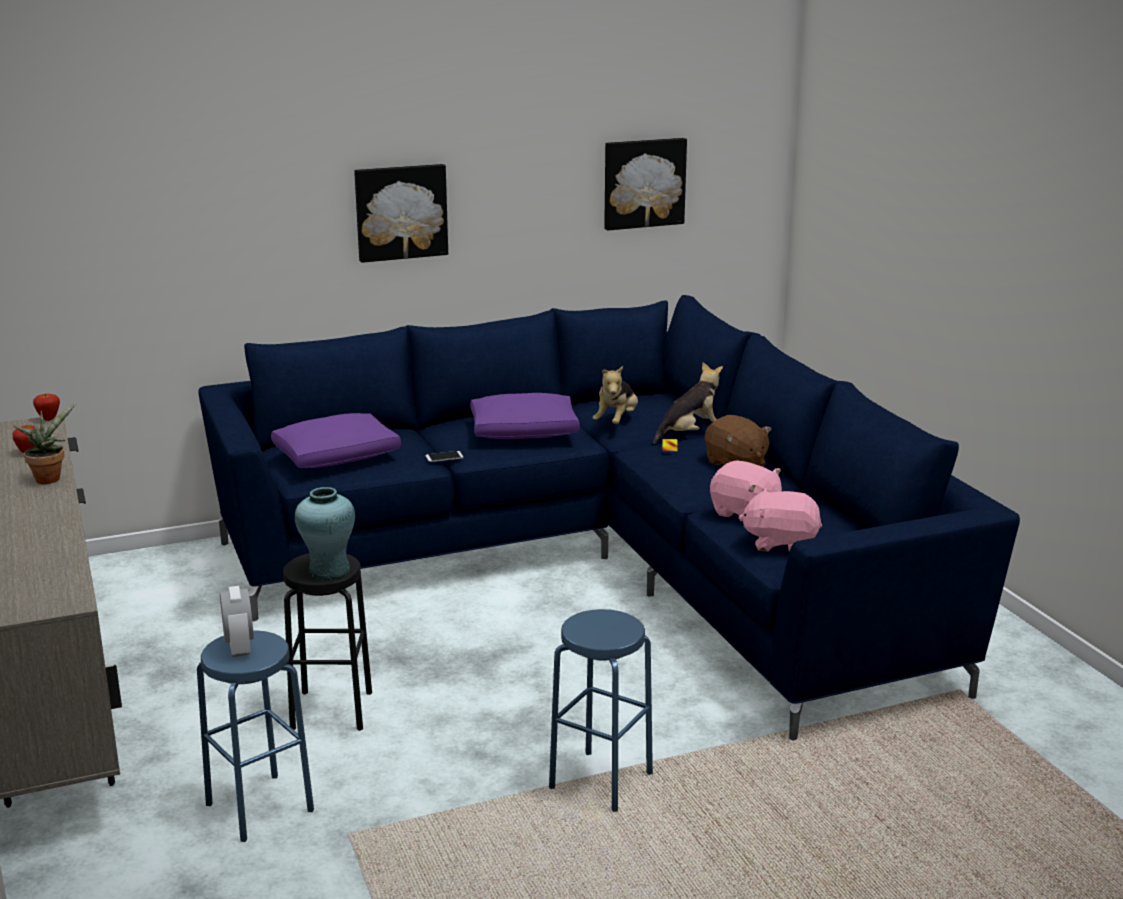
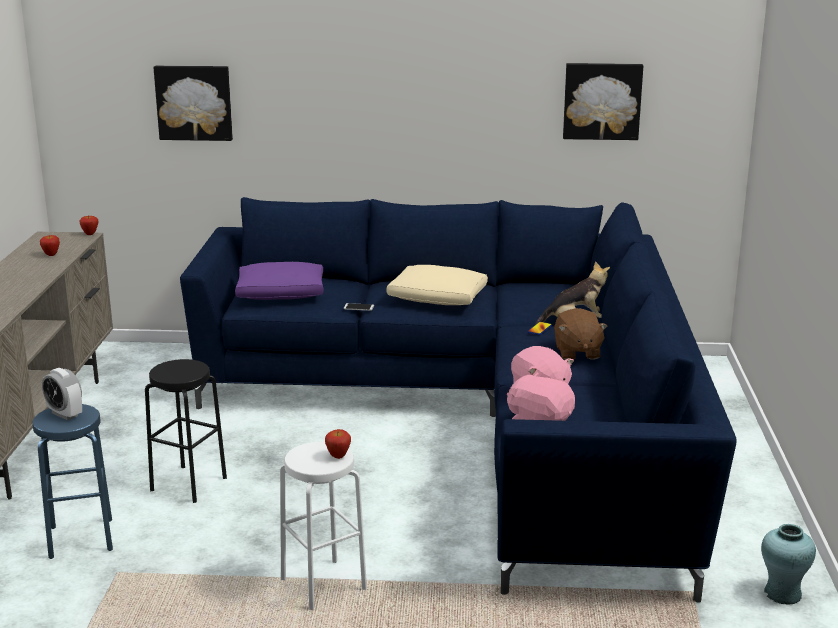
camera: 25 degrees right, 0 degrees up
potted plant [13,403,76,484] -> none
alarm clock [220,586,254,657] -> alarm clock turned 120 degrees clockwise [42,368,82,420]
turquoise vase [295,487,355,580] -> turquoise vase moved to [761,524,816,604]
picture [354,164,448,263] -> picture moved to [153,66,233,141]
purple pillow [470,393,580,439] -> beige pillow [387,265,488,305]
blue stool [549,609,653,812] -> white stool [280,442,367,610]
plush toy [593,366,638,424] -> none
none -> apple [325,429,351,459]

